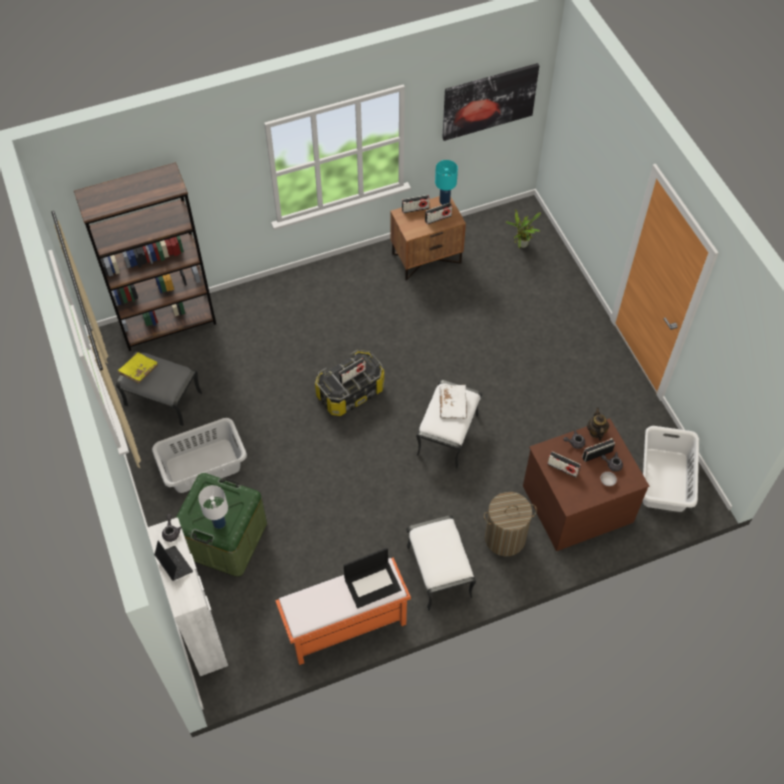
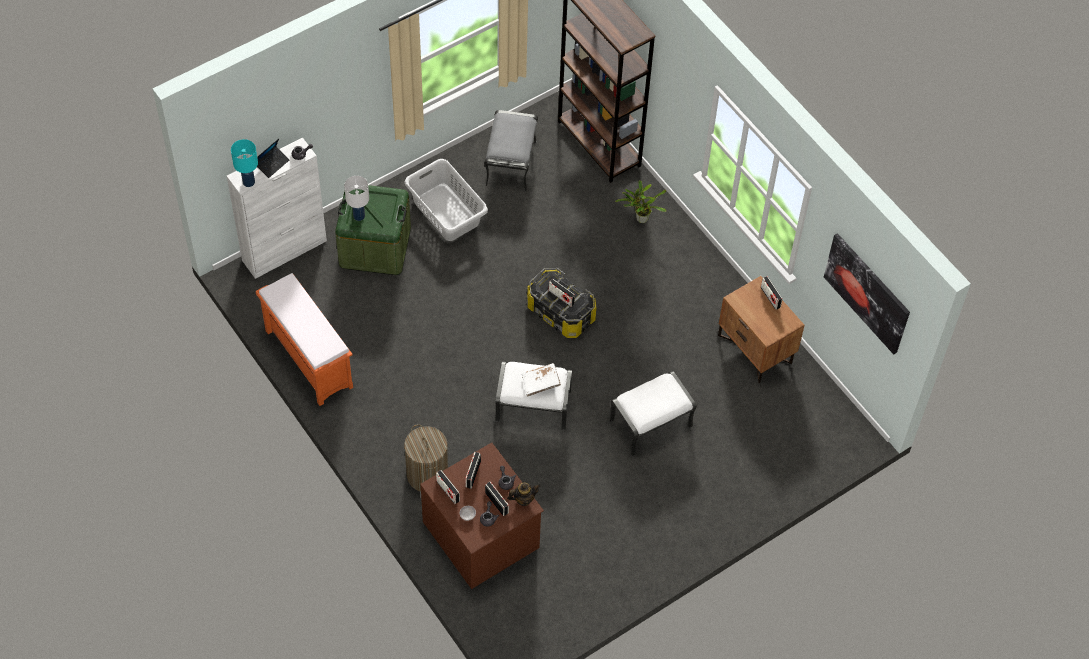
camera: 75 degrees right, 0 degrees up
yellow book [117,352,158,384] -> none
laptop [344,548,401,608] -> none
white ottoman [406,515,476,611] -> white ottoman moved to [609,371,697,456]
radio [425,203,452,225] -> radio moved to [436,470,460,504]
turquoise table lamp [435,160,458,205] -> turquoise table lamp moved to [231,139,258,187]
potted plant [506,209,541,248] -> potted plant moved to [615,180,667,223]
white laundry basket [643,426,699,512] -> none

